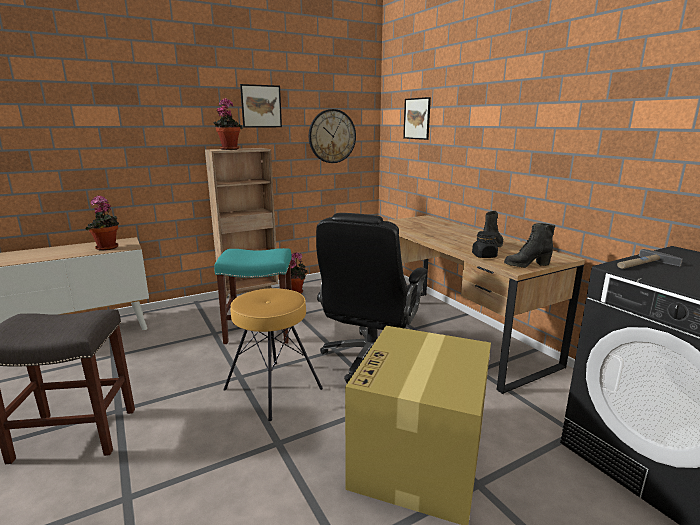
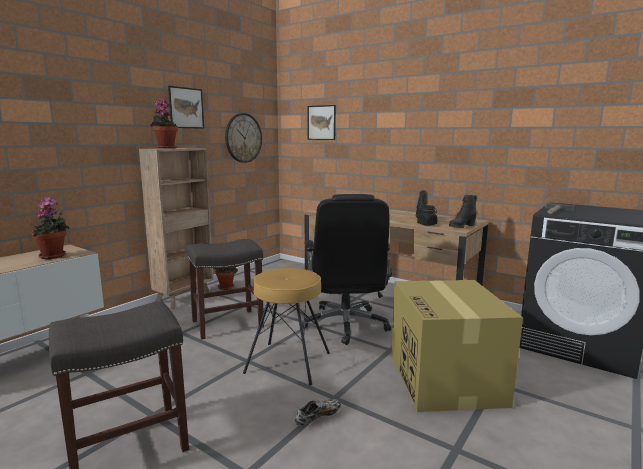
camera: 25 degrees left, 5 degrees down
turquoise stool [214,248,292,344] -> grey stool [186,239,264,339]
none -> shoe [295,399,341,427]

